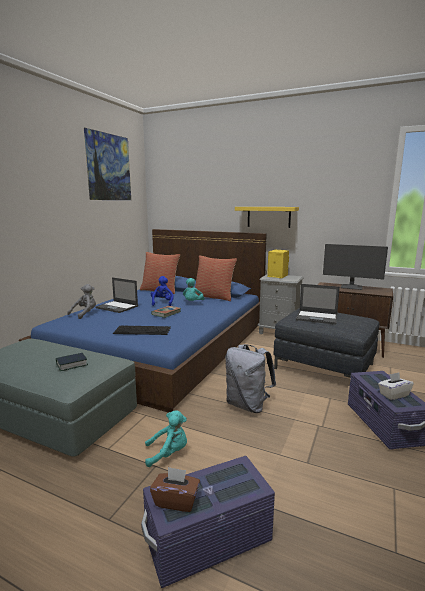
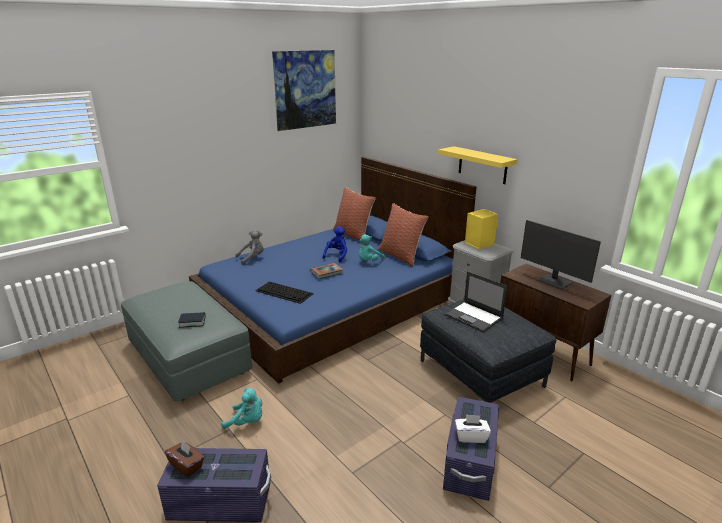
camera: 25 degrees right, 10 degrees up
laptop [95,277,138,313] -> none
grey backpack [226,344,276,413] -> none

